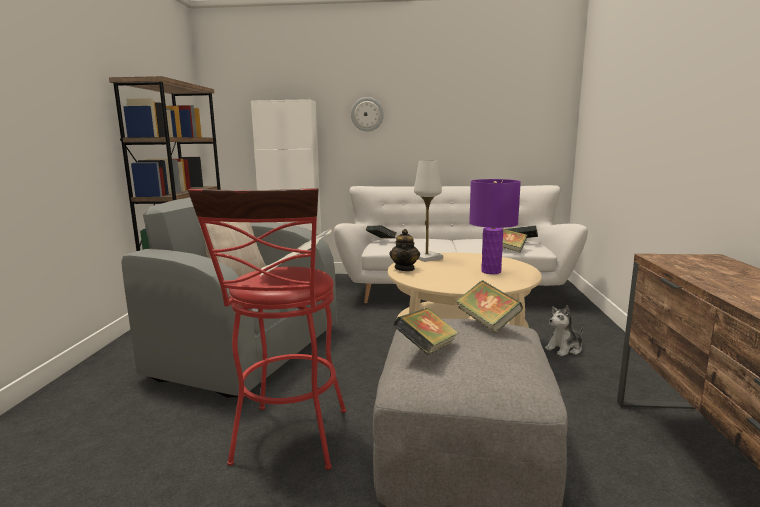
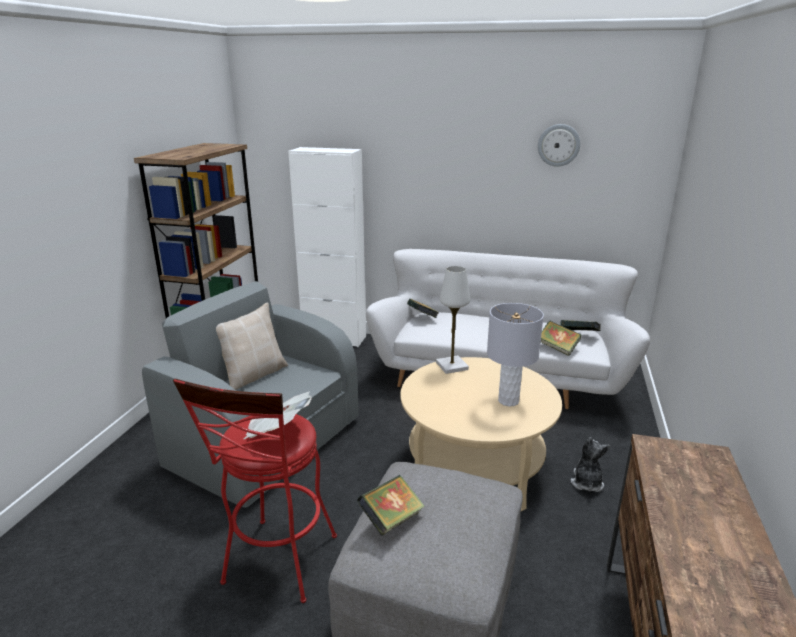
camera: 10 degrees right, 10 degrees up
wall clock [351,97,384,132] -> wall clock moved to [538,124,580,167]
teapot [389,229,420,271] -> none
book [456,280,523,334] -> none
purple table lamp [469,179,521,274] -> grey table lamp [487,303,544,407]
plush toy [545,306,583,356] -> plush toy turned 120 degrees clockwise [571,437,610,492]

